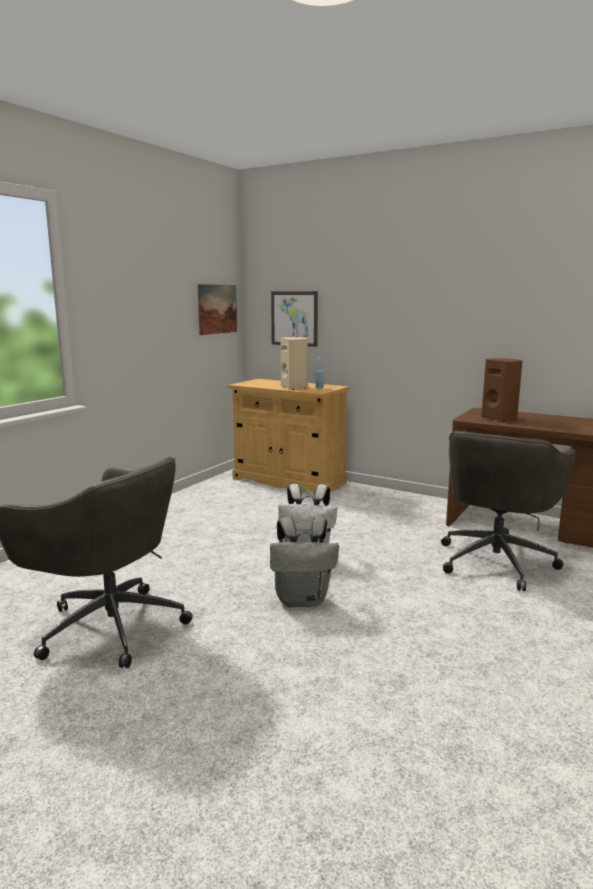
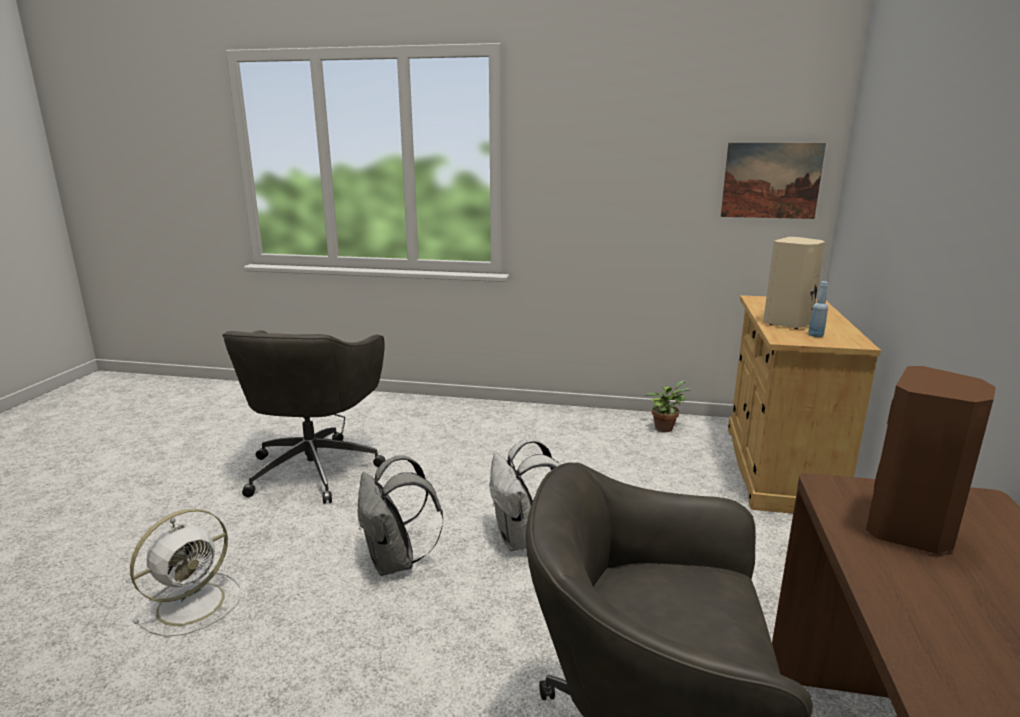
camera: 70 degrees right, 5 degrees up
picture [271,291,318,347] -> none
none -> white fan [130,509,241,637]
none -> potted plant [646,381,690,432]

